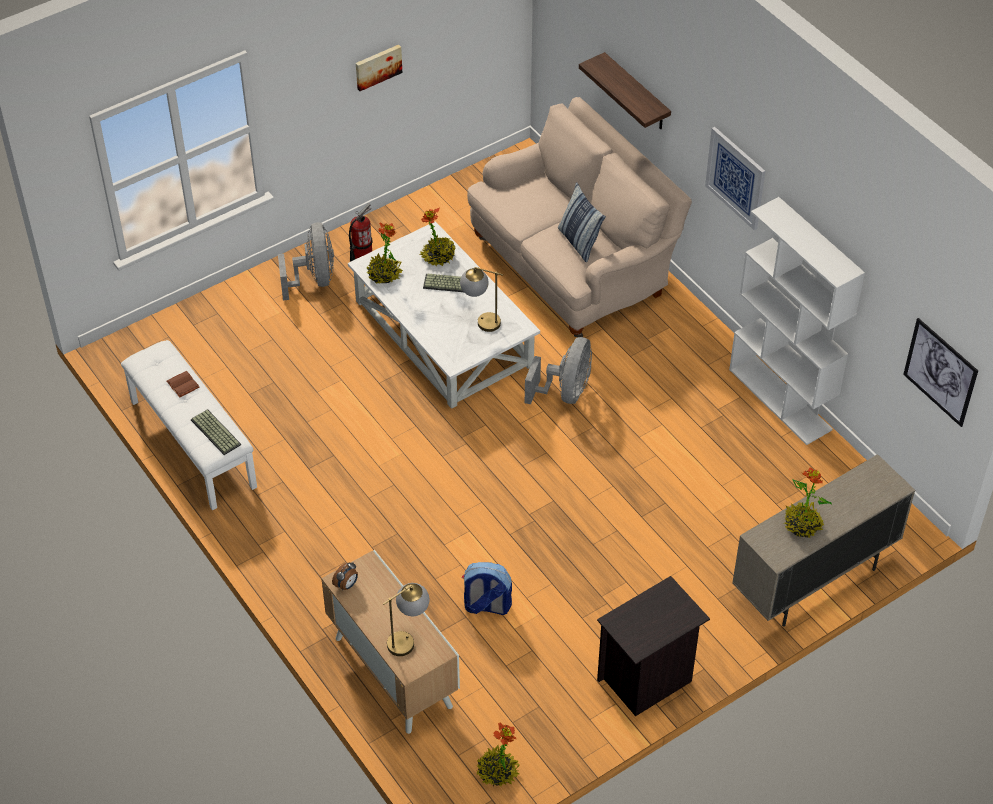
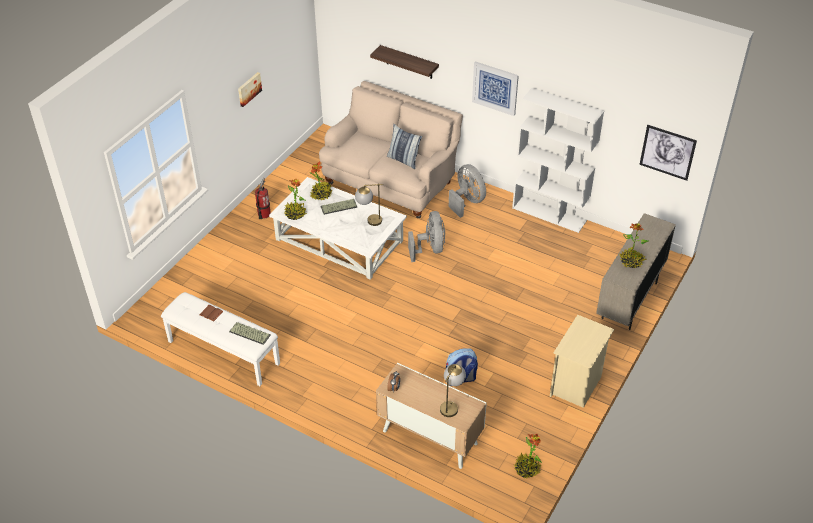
camera: 25 degrees left, 5 degrees down
grey fan [278,222,334,301] -> grey fan moved to [449,164,486,218]
black nightstand [597,576,710,717] -> beige nightstand [550,315,614,408]

